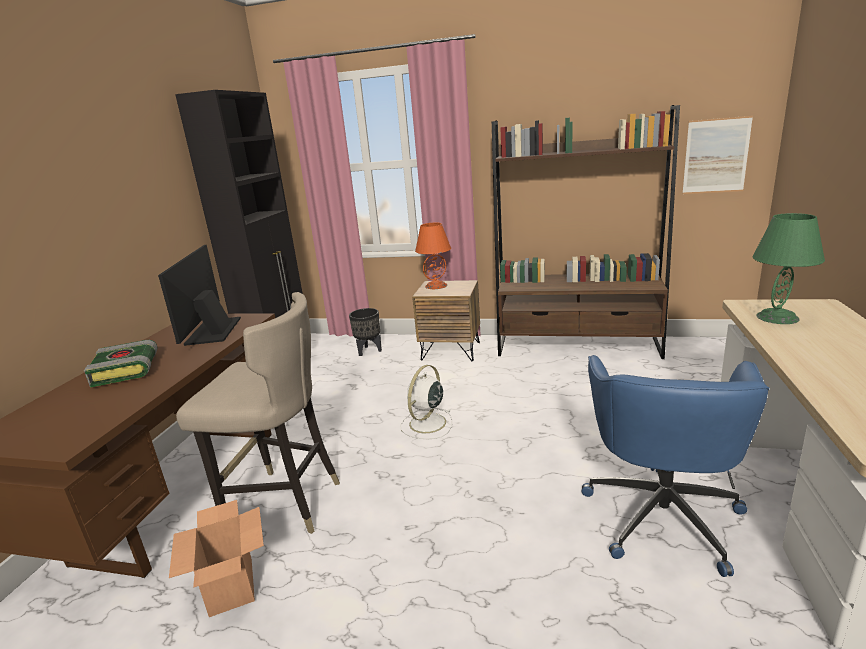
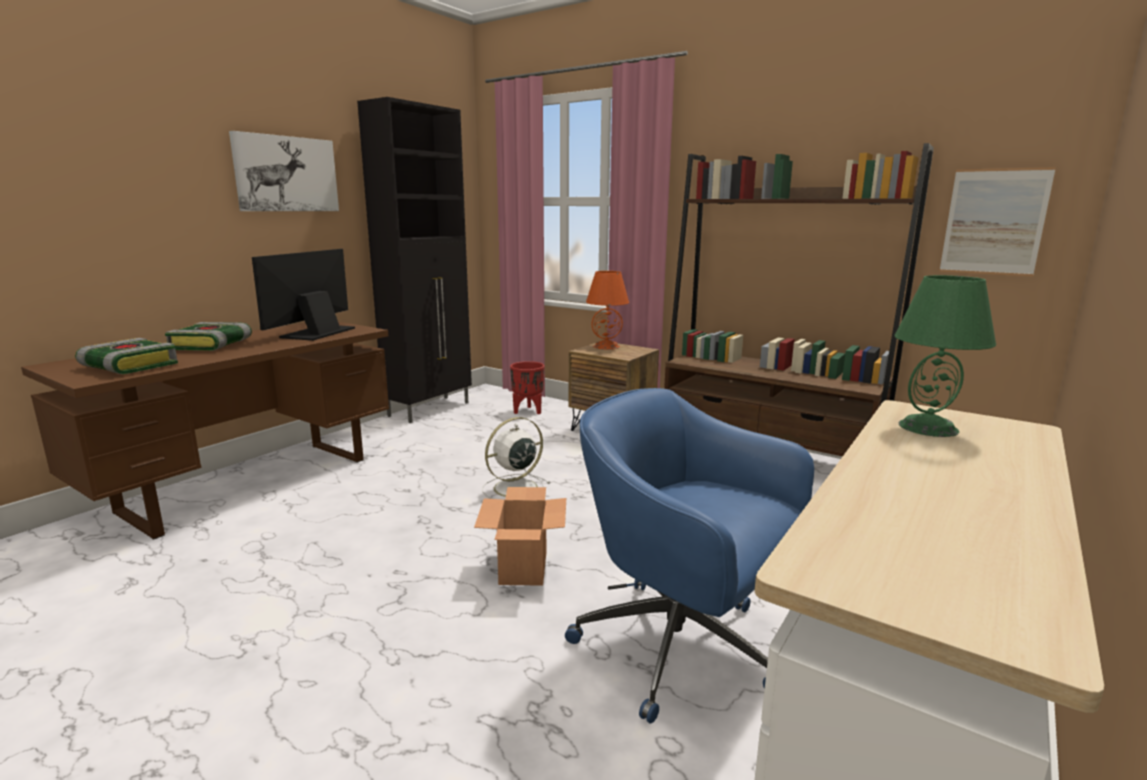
camera: 20 degrees right, 5 degrees down
cardboard box [169,500,264,617] -> cardboard box moved to [474,487,566,586]
beige stool [176,292,340,534] -> none
black planter [349,308,382,356] -> red planter [510,361,545,414]
blue office chair [581,355,770,577] -> blue office chair turned 90 degrees clockwise [565,388,814,724]
none -> book [75,338,178,374]
none -> picture [229,131,339,211]

